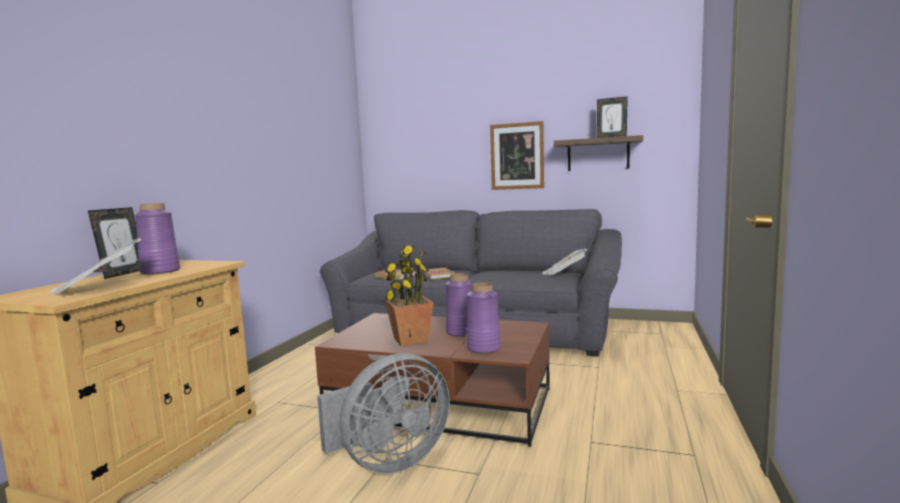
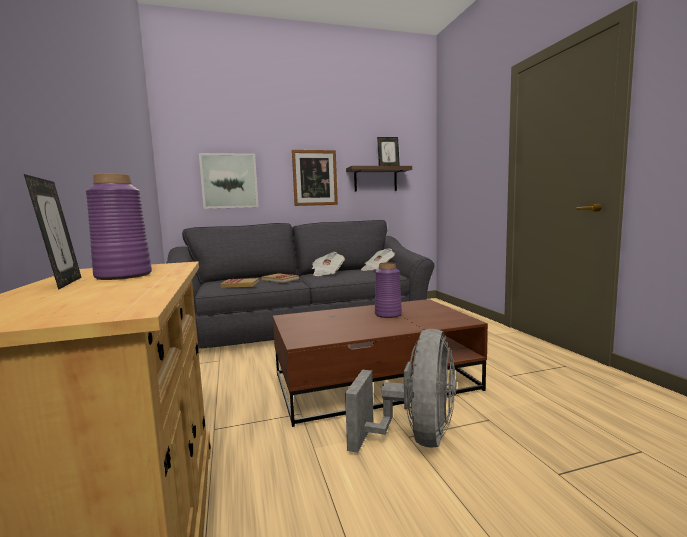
camera: 35 degrees left, 0 degrees up
newspaper [49,238,141,294] -> newspaper moved to [312,252,345,276]
potted plant [385,245,434,346] -> none
purple vase [467,282,501,353] -> none
none -> picture [199,153,259,209]

